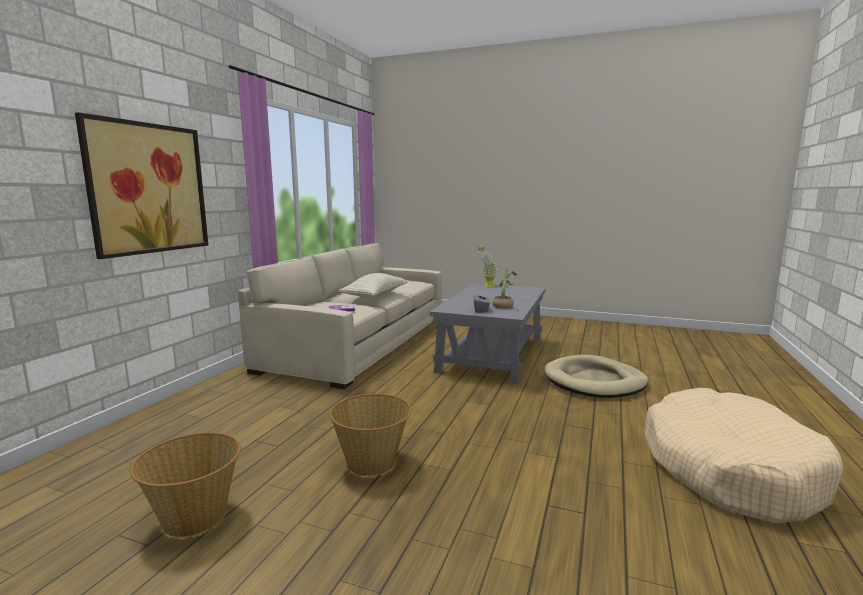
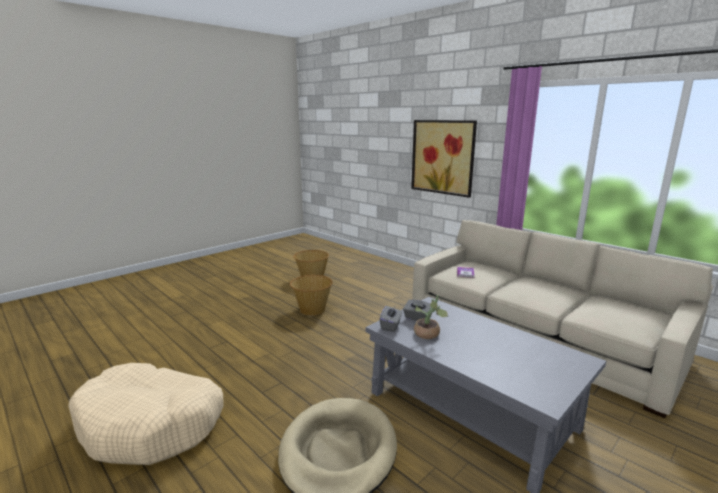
camera: 115 degrees right, 5 degrees up
pillow [339,273,408,298] -> none
potted plant [477,245,496,287] -> none
none -> grey tissue box [380,305,402,332]

